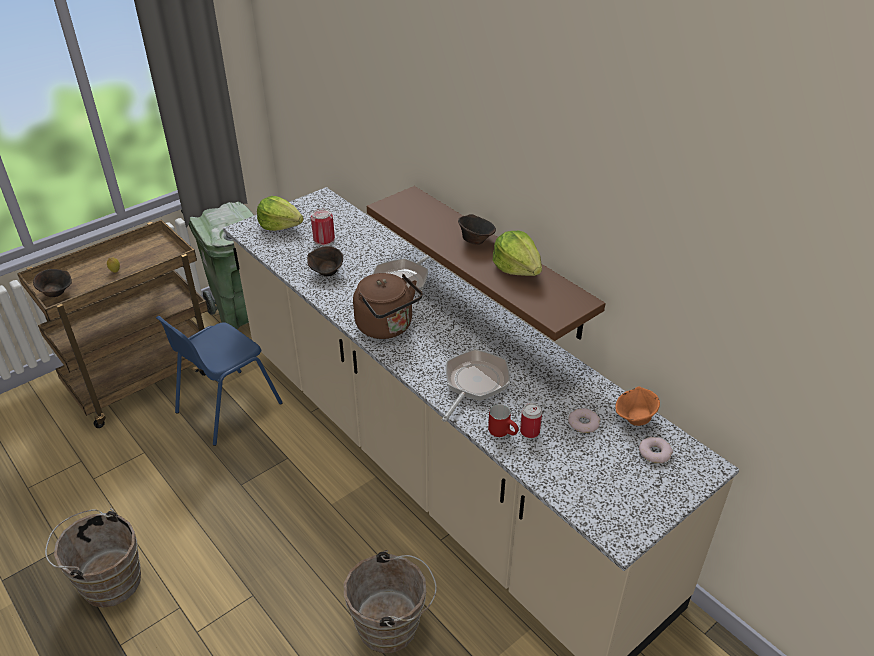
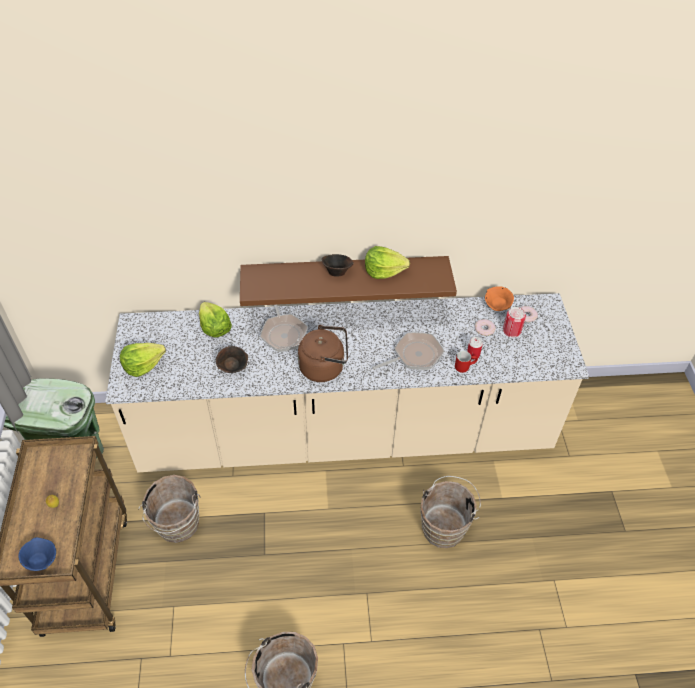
camera: 55 degrees left, 10 degrees up
brown bowl [33,269,72,297] -> blue bowl [19,537,56,571]
blue chair [156,316,283,446] -> brown bucket [138,475,200,543]
can [311,208,335,245] -> can moved to [503,307,526,337]
frying pan [442,349,510,422] -> frying pan turned 90 degrees clockwise [372,332,444,370]
none -> lettuce [199,302,232,337]

